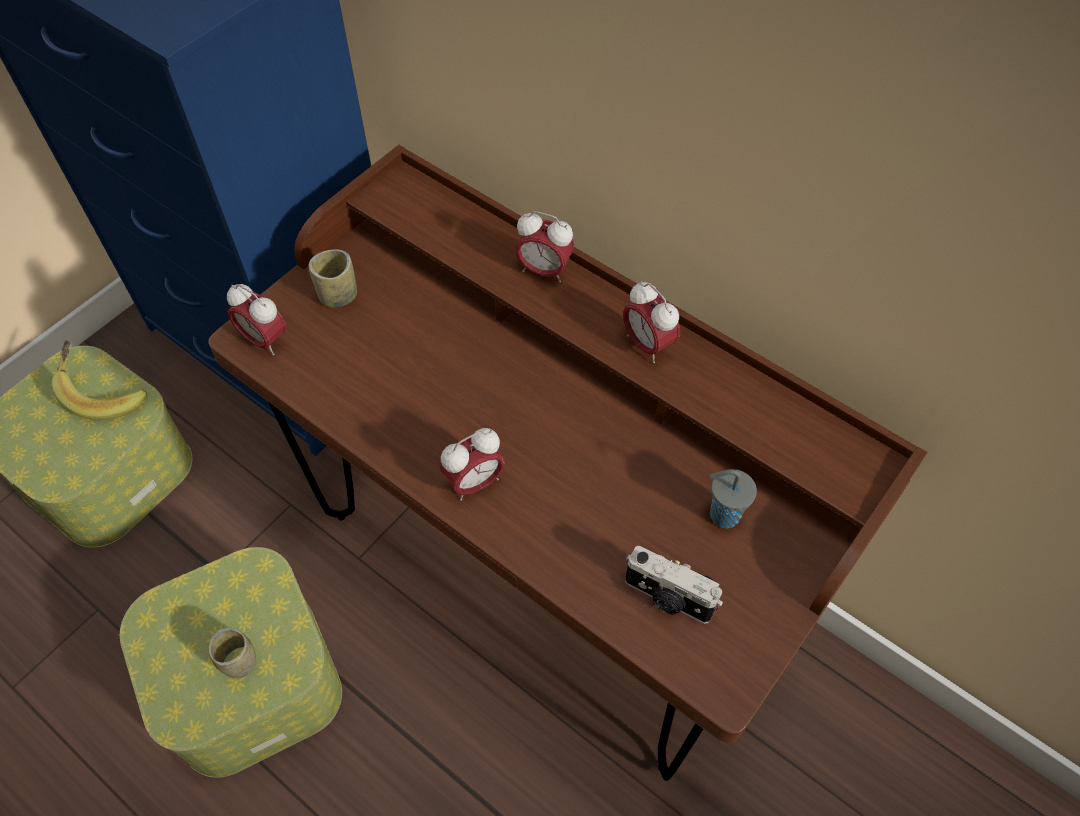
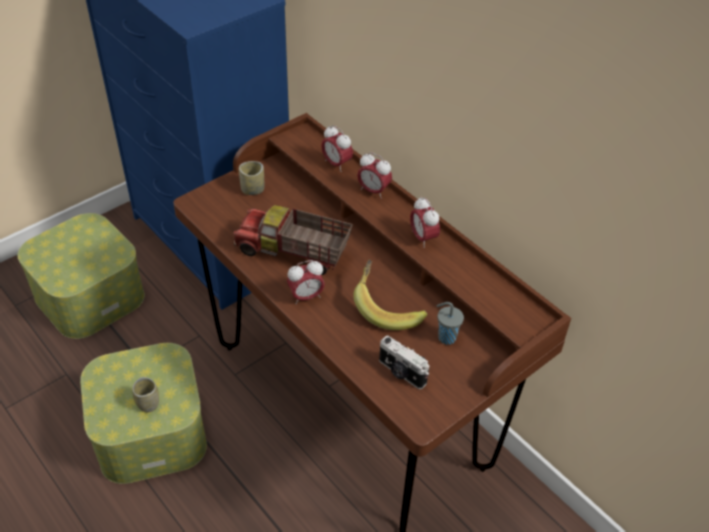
camera: 10 degrees right, 10 degrees down
banana [51,340,147,420] -> banana moved to [353,260,427,330]
alarm clock [227,284,287,356] -> alarm clock moved to [321,125,353,172]
none -> toy truck [233,205,353,275]

